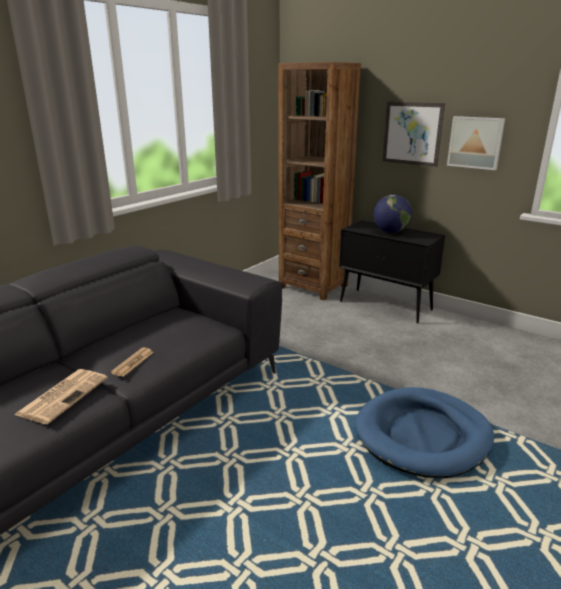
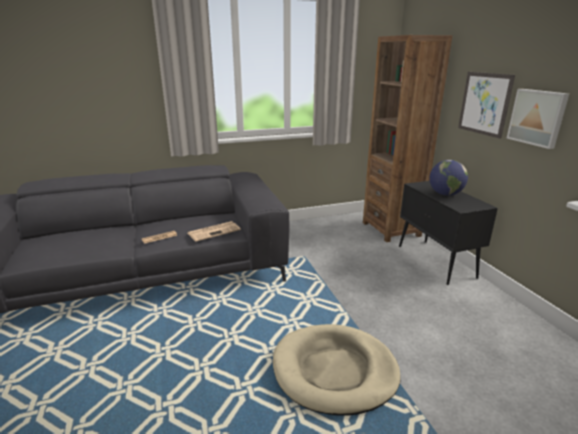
camera: 35 degrees right, 0 degrees up
newspaper [15,369,108,424] -> newspaper moved to [188,221,241,242]
blue dog bed [355,387,494,478] -> beige dog bed [273,324,401,416]

